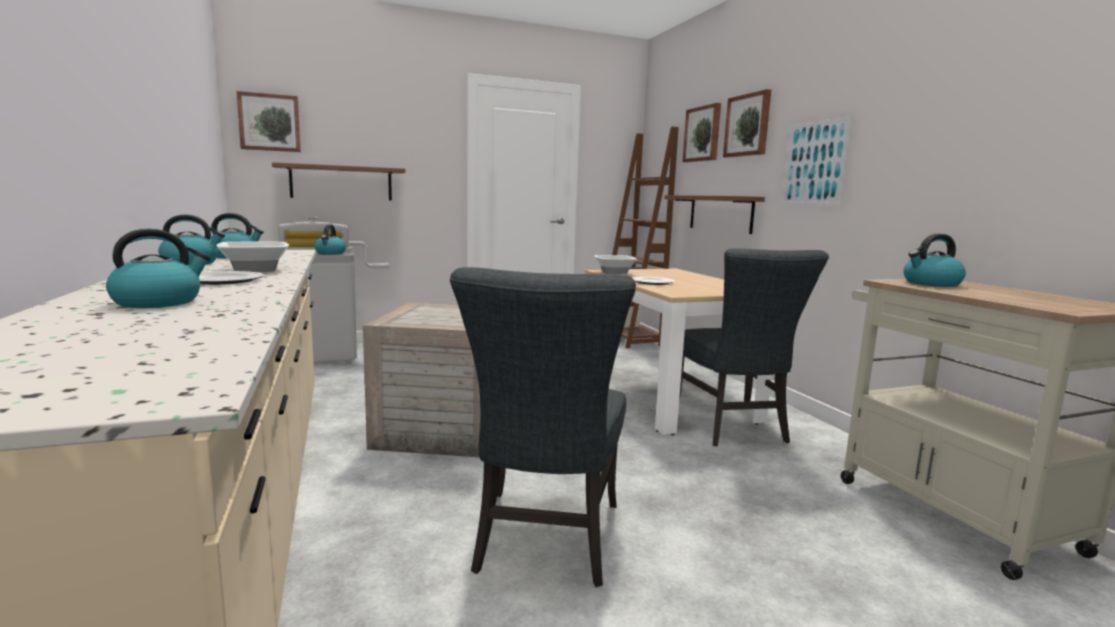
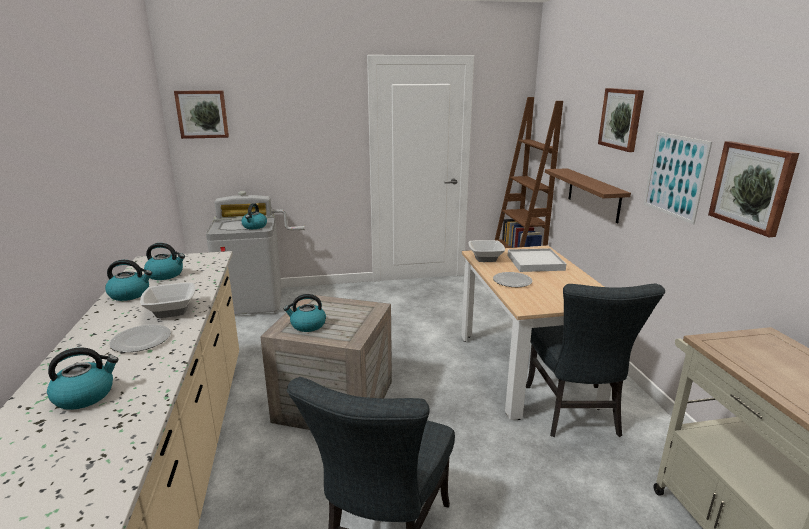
camera: 10 degrees right, 10 degrees up
brown shelf [272,162,405,201] -> none
picture [683,103,721,162] -> picture moved to [708,141,799,237]
kettle [903,234,966,287] -> kettle moved to [284,294,326,332]
none -> white tray [508,248,566,272]

